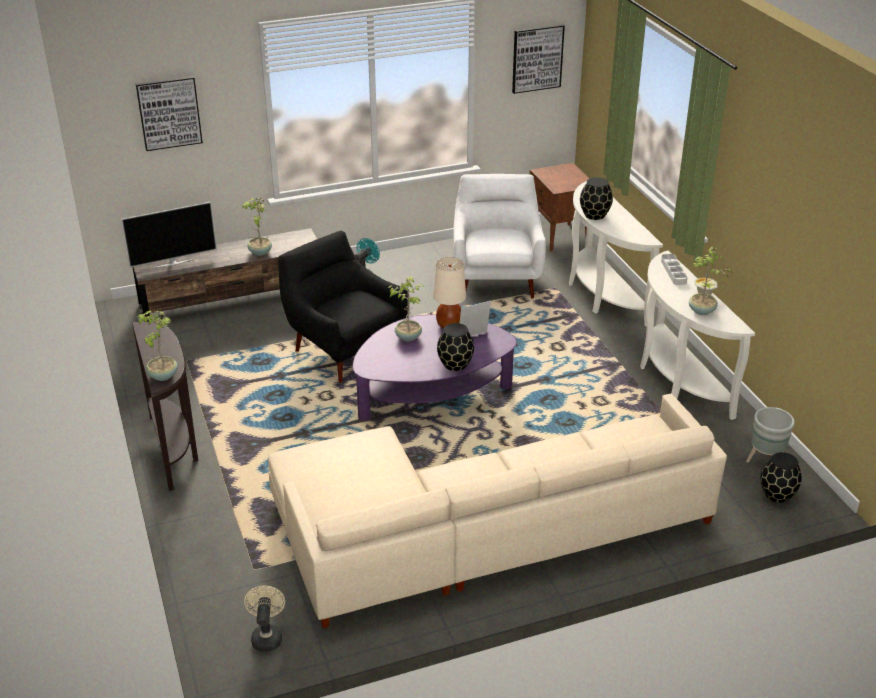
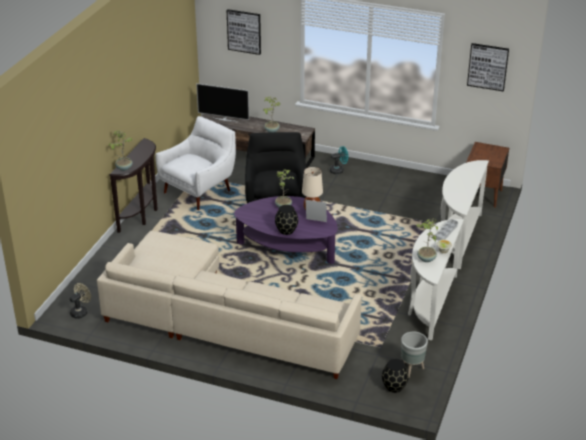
camera: 40 degrees right, 0 degrees up
white armchair [454,174,546,299] -> white armchair moved to [155,116,236,210]
black vase [580,177,613,220] -> none

